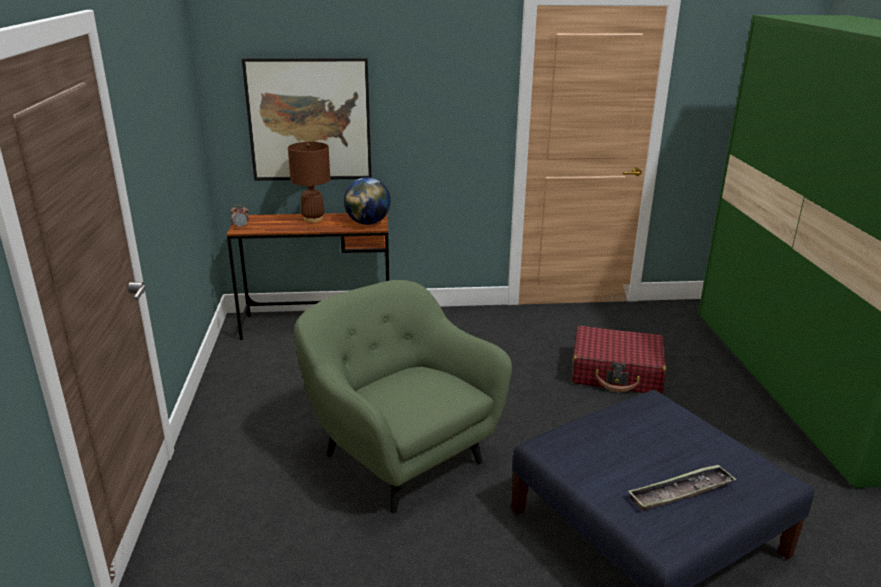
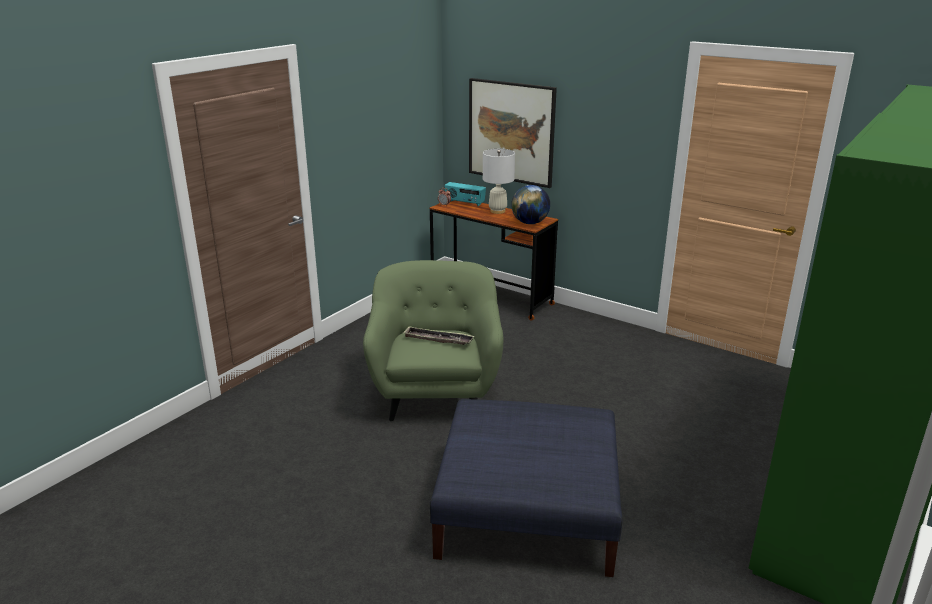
camera: 40 degrees right, 0 degrees up
brown table lamp [288,142,330,223] -> white table lamp [483,149,515,214]
red suitcase [572,326,667,394] -> none
tray [628,464,736,511] -> tray moved to [403,326,474,345]
none -> radio [445,182,486,206]

